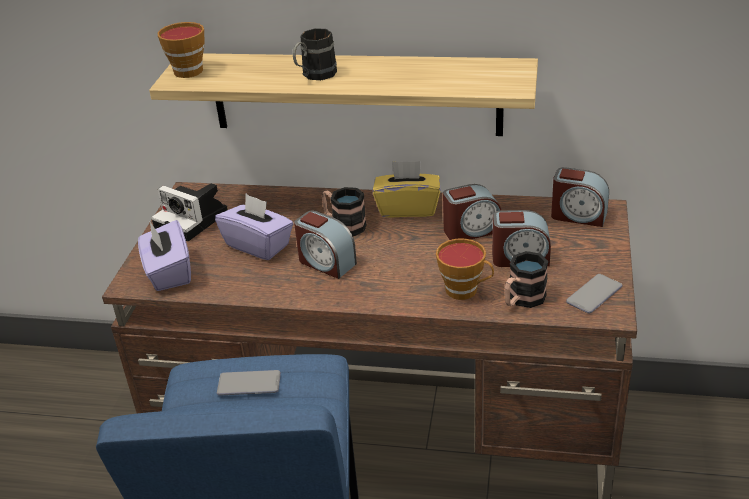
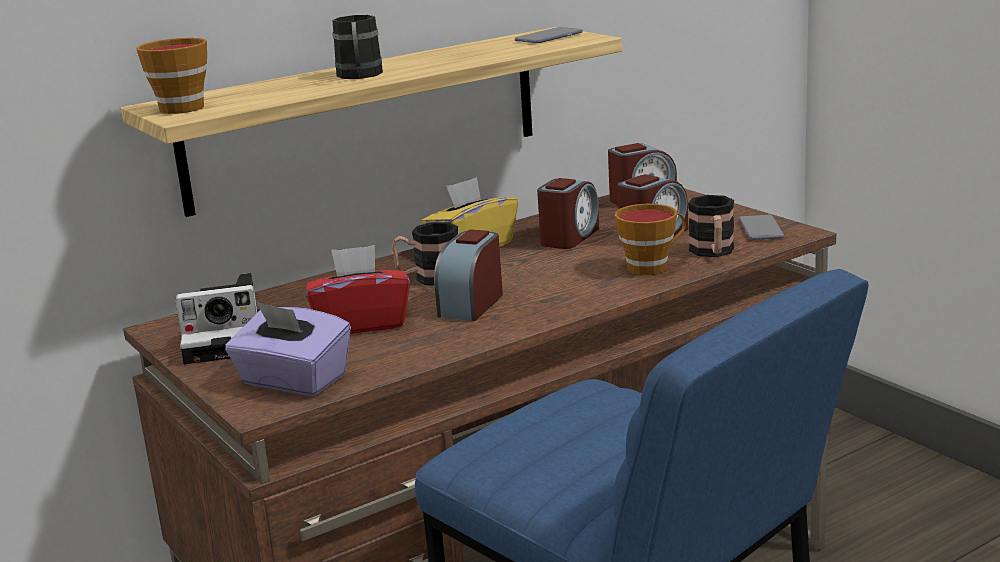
camera: 45 degrees left, 15 degrees down
purple tissue box [215,194,294,260] -> red tissue box [306,245,410,334]
phone [217,370,281,395] -> phone moved to [515,27,583,43]
alarm clock [294,210,357,279] -> alarm clock turned 120 degrees clockwise [434,229,503,321]

